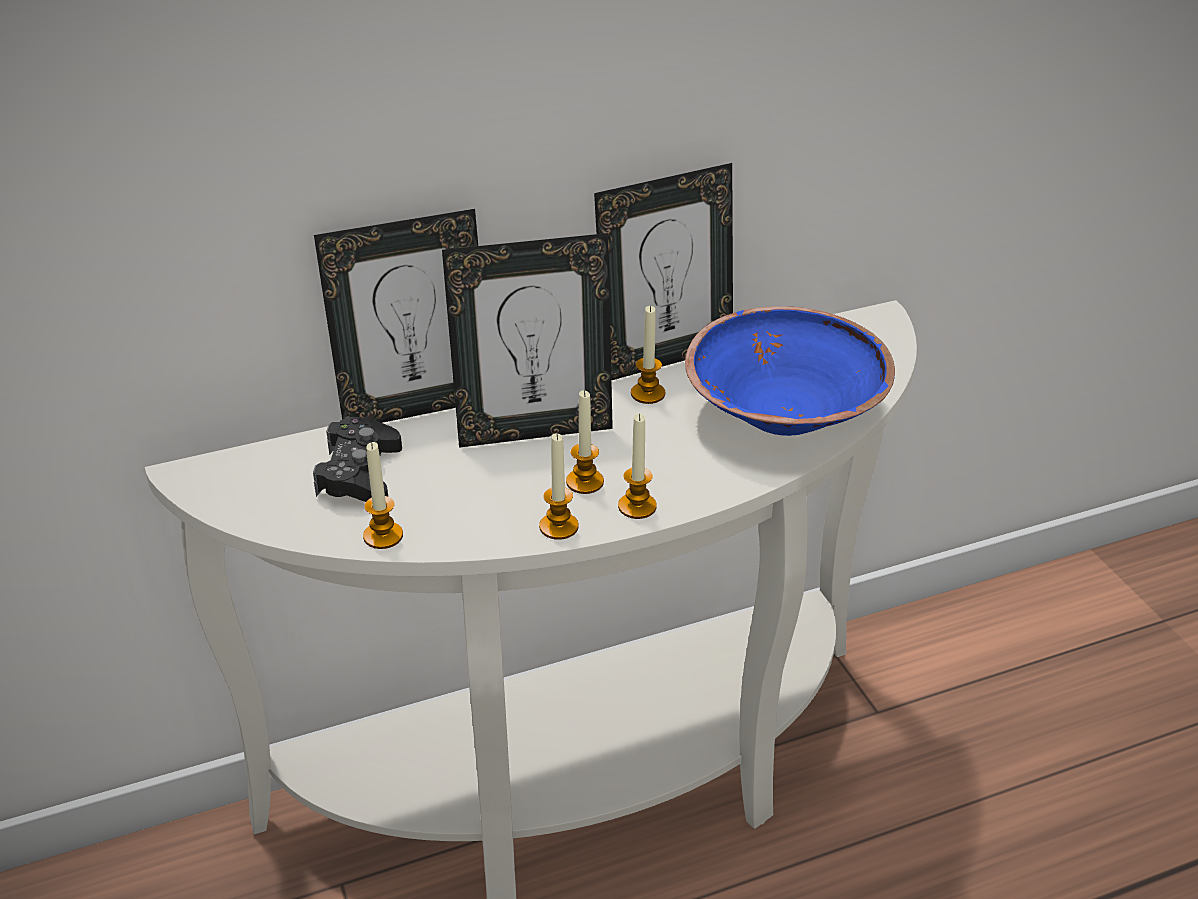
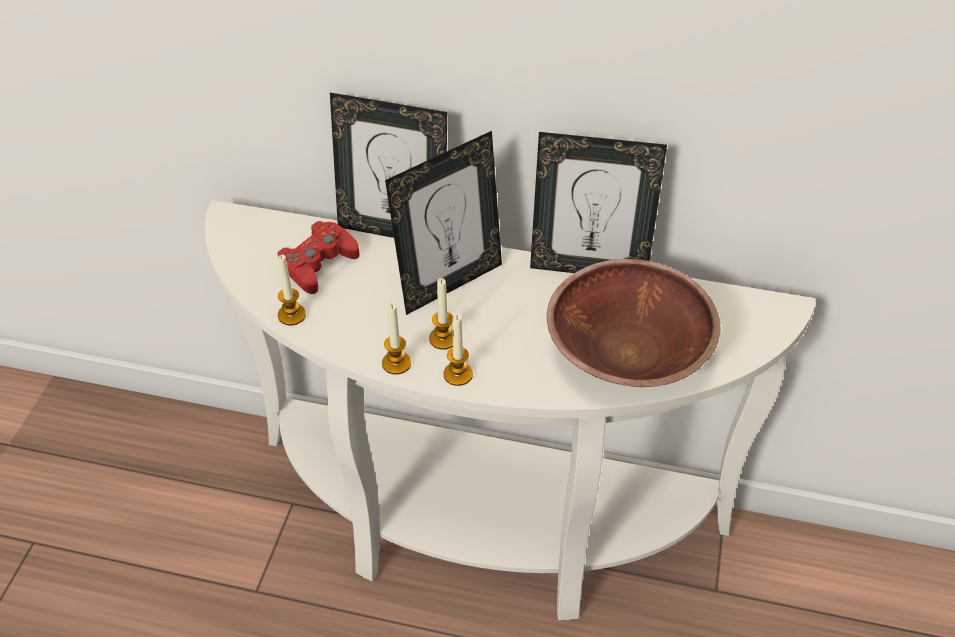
camera: 35 degrees right, 10 degrees up
black game controller [313,417,402,502] -> red game controller [278,221,359,294]
picture frame [442,233,613,448] -> picture frame turned 60 degrees counterclockwise [385,131,502,315]
candle [631,305,665,404] -> none
blue bowl [685,306,895,436] -> brown bowl [547,259,720,387]

